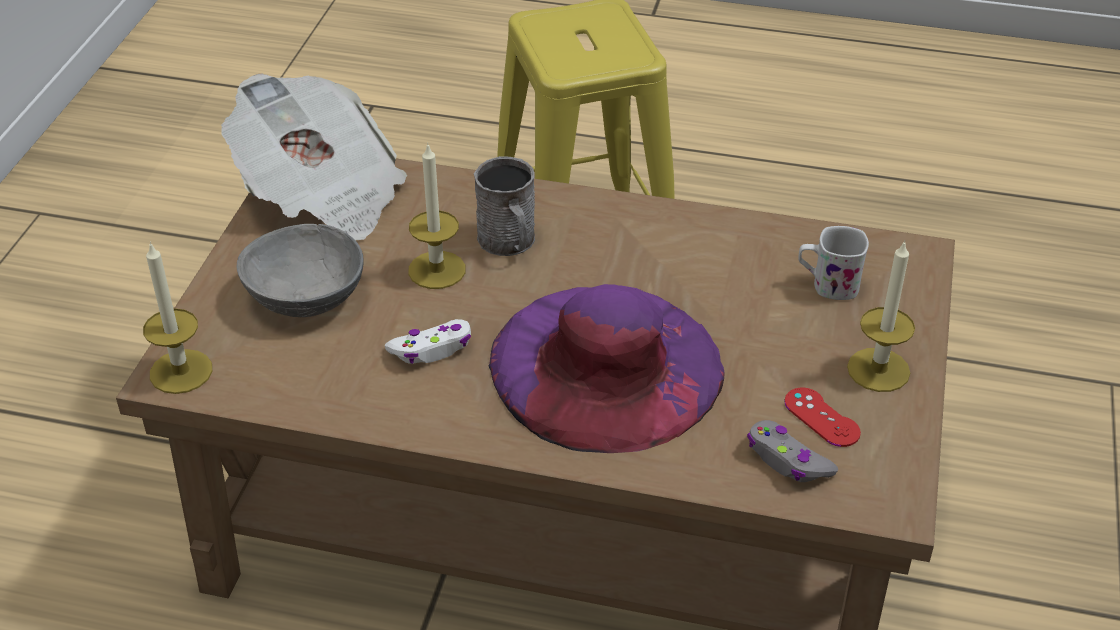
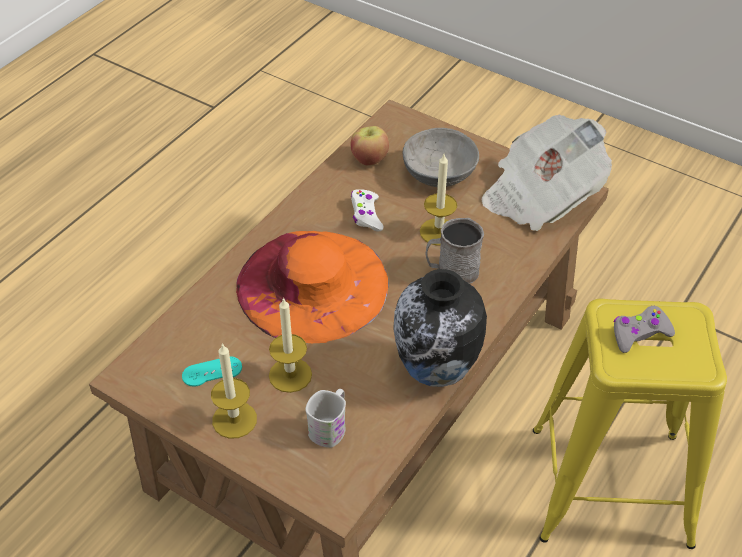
camera: 110 degrees right, 5 degrees up
candle [143,241,212,394] -> candle moved to [269,297,312,393]
purple hat [489,284,724,453] -> orange hat [236,231,389,343]
grey game controller [747,420,838,482] -> grey game controller moved to [614,306,675,353]
red game controller [784,388,861,447] -> turquoise game controller [182,356,242,387]
none -> apple [351,126,389,166]
none -> vase [393,269,487,387]

